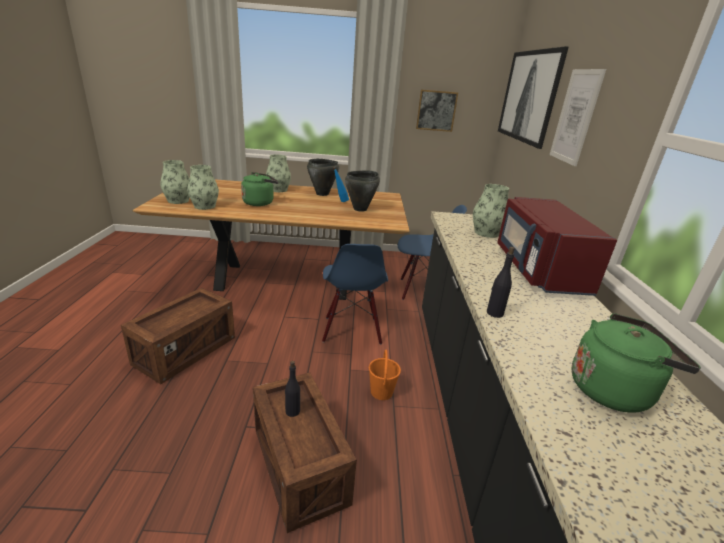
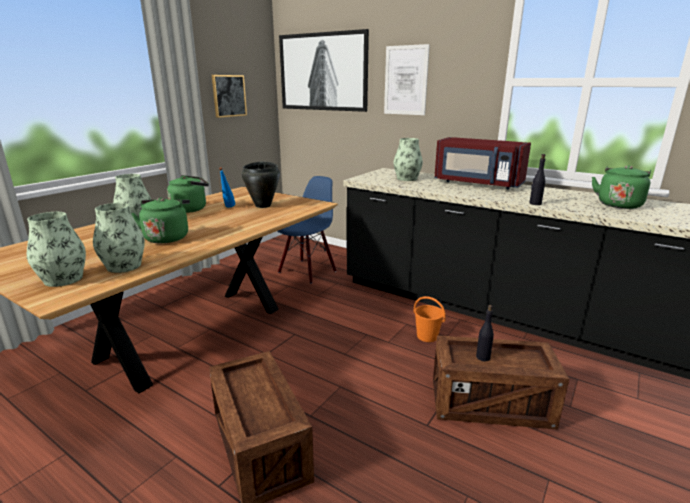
camera: 55 degrees left, 5 degrees down
black cooking pot [307,159,339,196] -> green kettle [167,175,209,213]
blue chair [322,244,388,345] -> none

